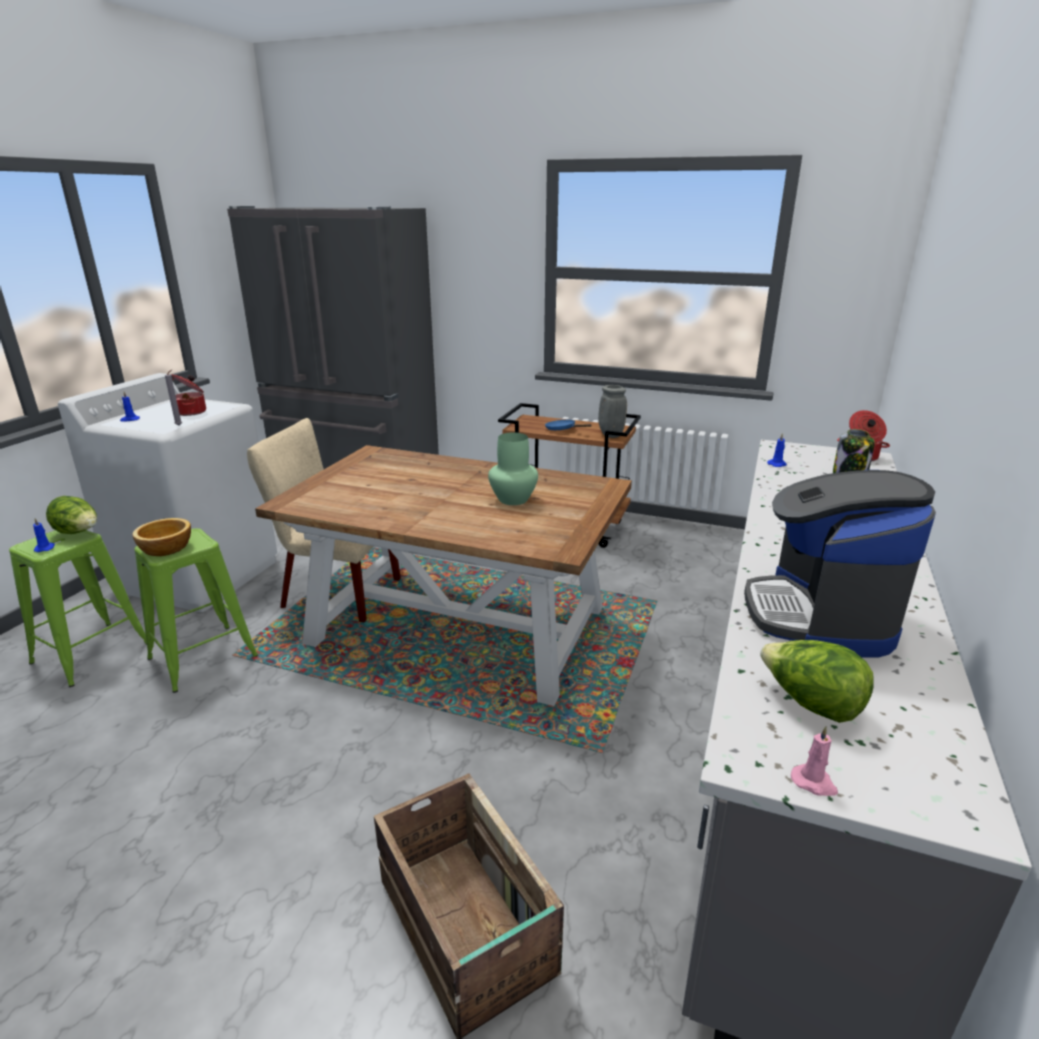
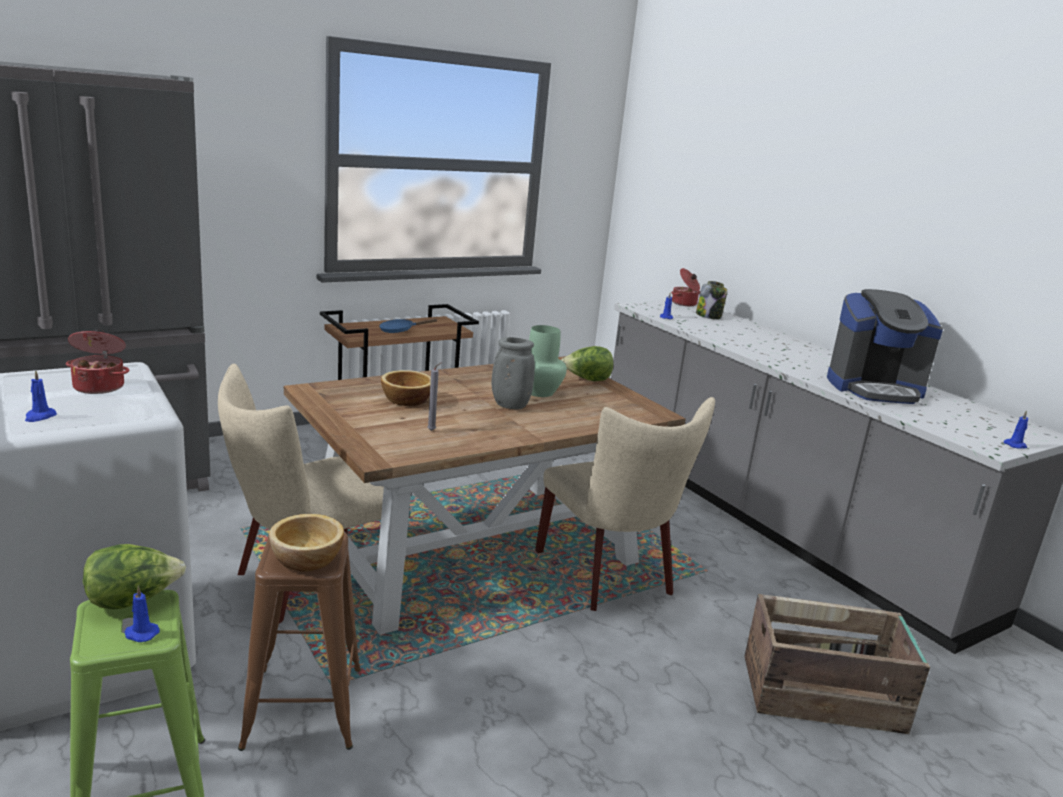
camera: 55 degrees left, 5 degrees down
green stool [135,528,258,693] -> brown stool [238,532,361,751]
grey candle [165,370,182,426] -> grey candle moved to [427,363,441,431]
grey vase [598,385,627,438] -> grey vase moved to [492,337,535,409]
coffee machine [744,470,936,657] -> coffee machine turned 45 degrees counterclockwise [827,289,943,404]
lettuce [760,640,874,723] -> lettuce moved to [561,346,613,381]
pink candle [791,726,838,796] -> blue candle [1004,410,1028,449]
none -> bowl [381,370,431,406]
none -> beige chair [535,397,715,611]

